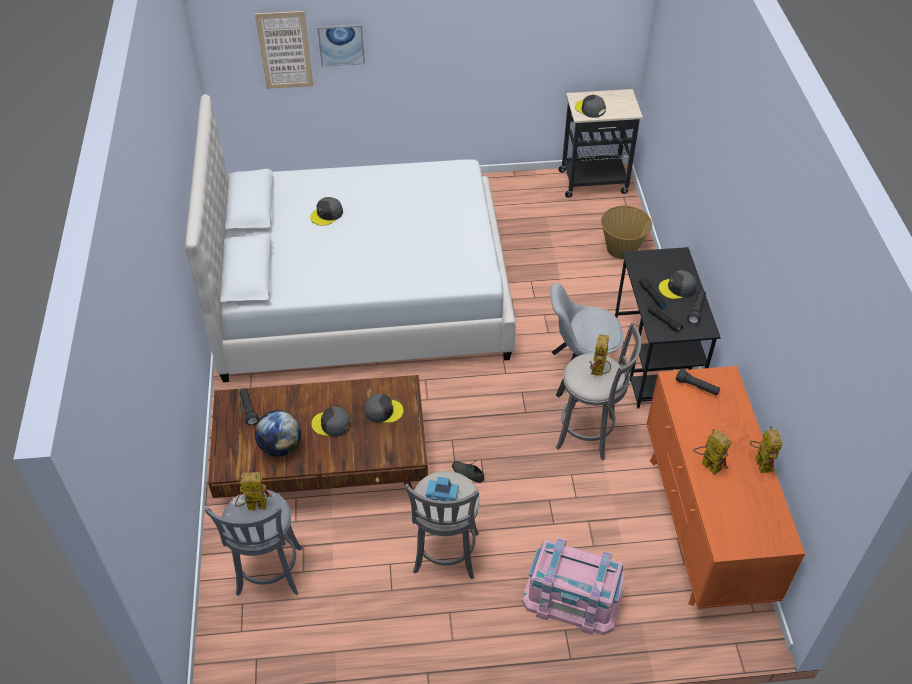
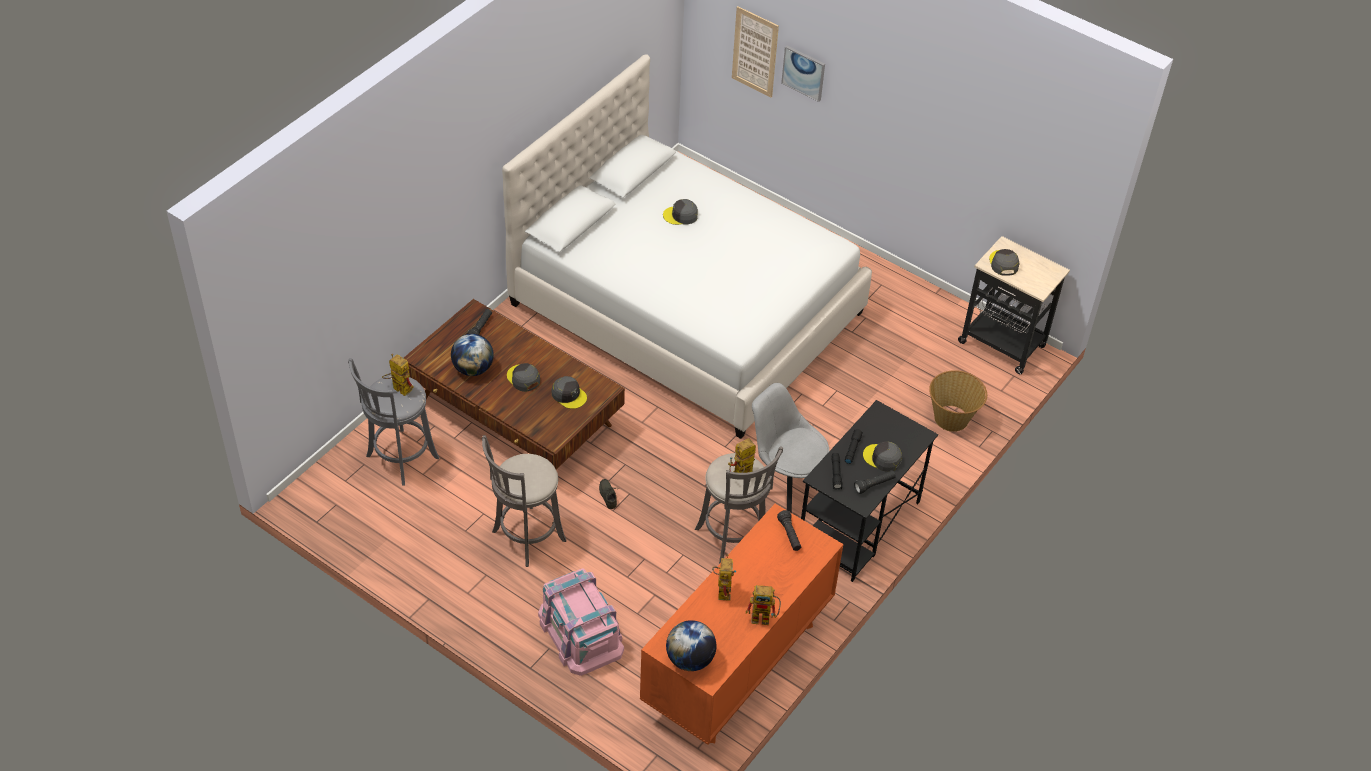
camera: 40 degrees right, 0 degrees up
blue toy car [425,477,459,501] -> none
toy robot [750,426,782,473] -> toy robot turned 60 degrees clockwise [746,585,781,625]
none -> globe [666,620,716,671]

